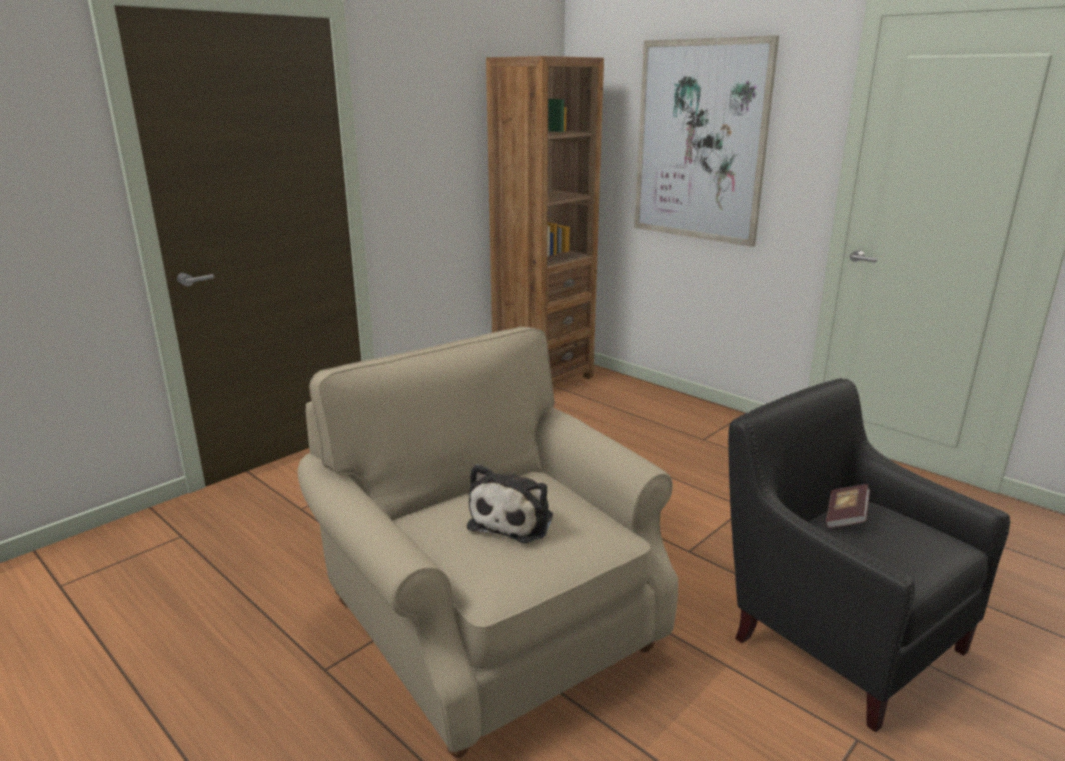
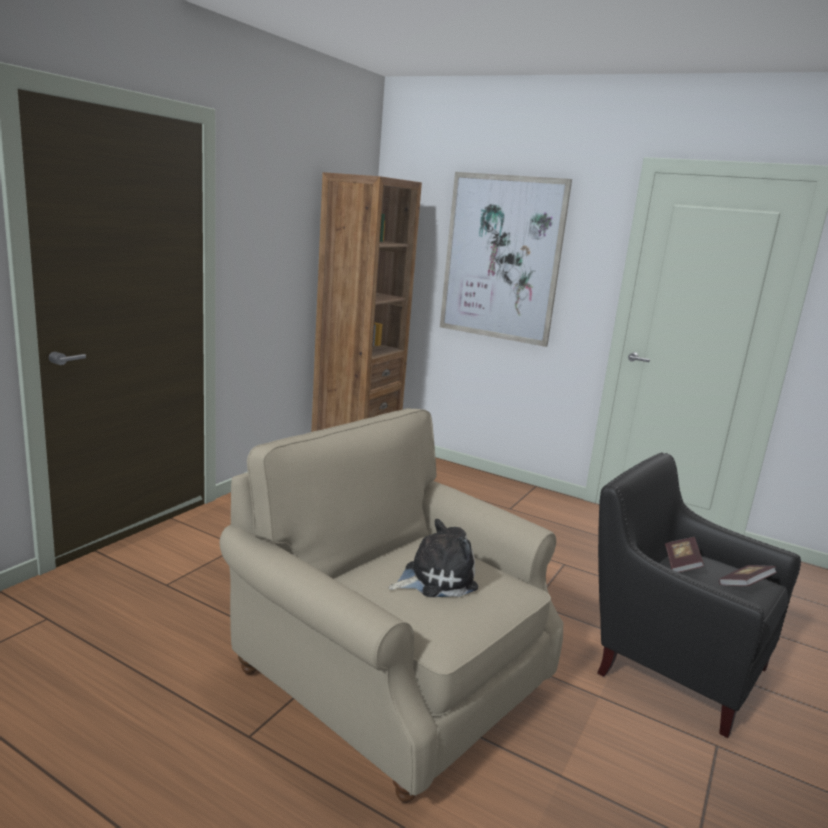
camera: 15 degrees left, 5 degrees down
plush toy [467,464,553,543] -> plush toy turned 120 degrees counterclockwise [389,519,478,597]
none -> book [719,565,777,586]

